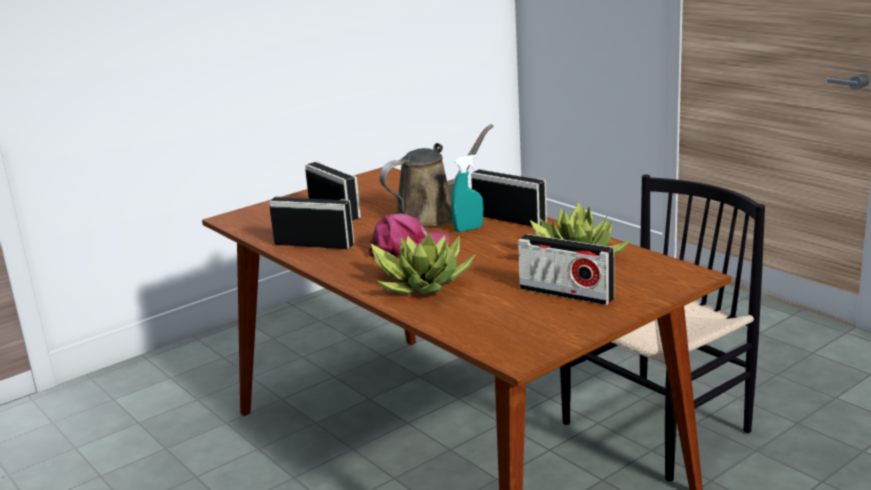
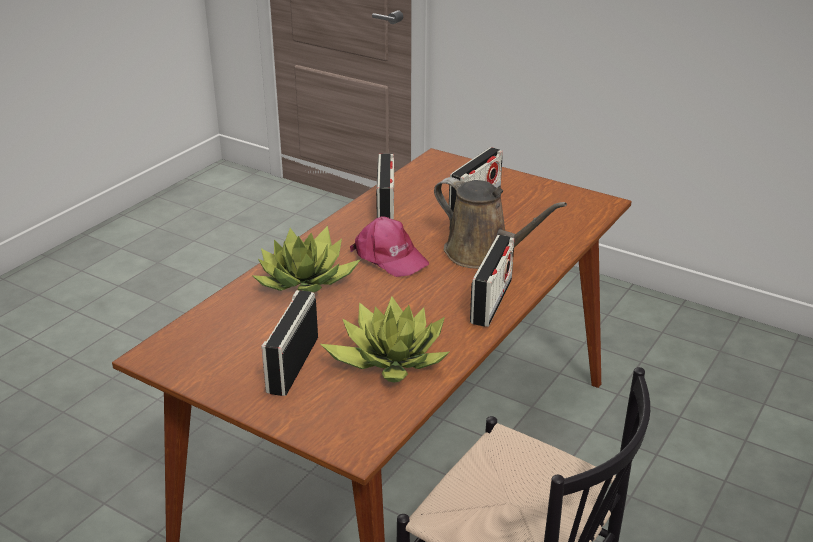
camera: 70 degrees right, 10 degrees up
turquoise spray bottle [451,155,483,232] -> none

